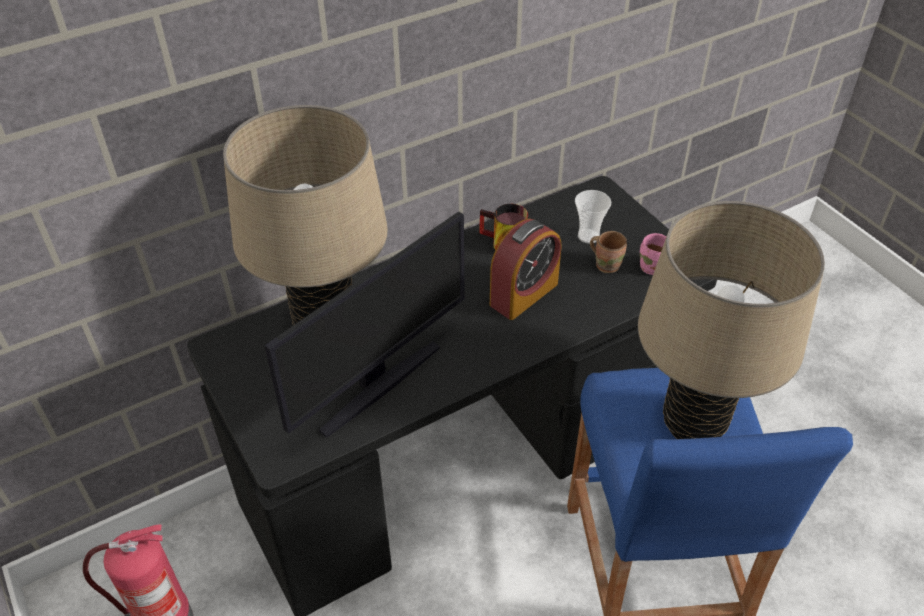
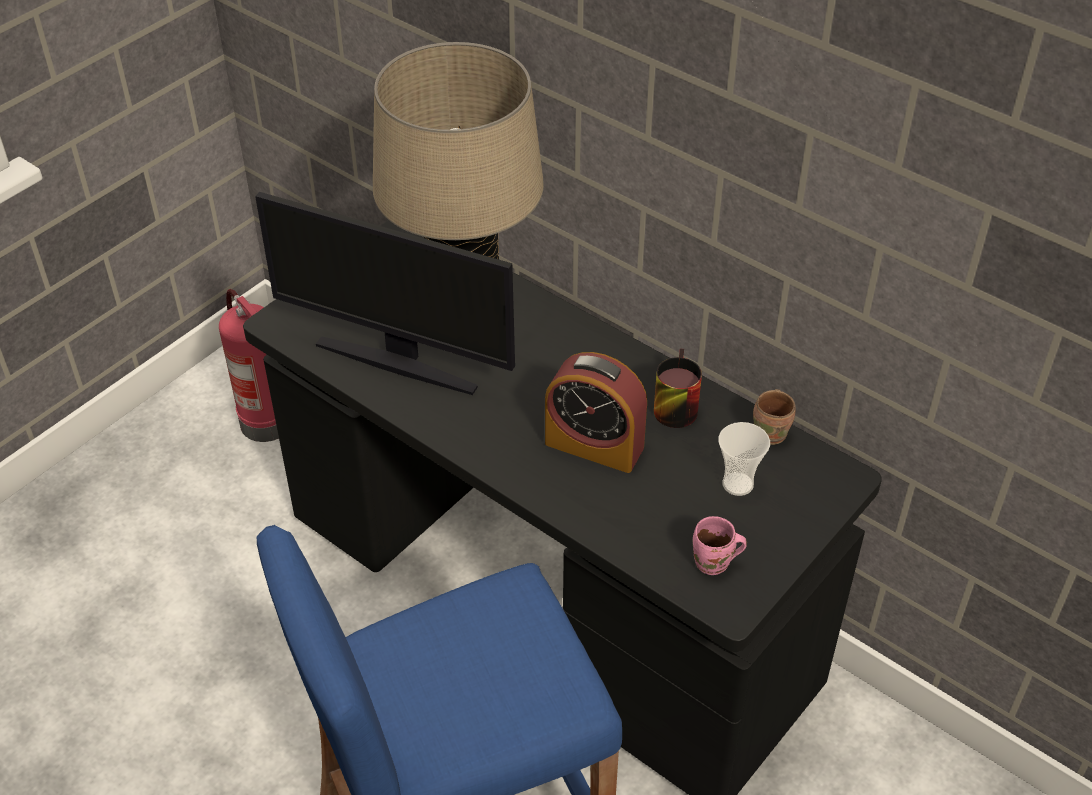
camera: 70 degrees right, 0 degrees up
brown mug [590,231,627,273] -> brown mug moved to [753,389,796,445]
beige table lamp [638,201,825,439] -> none

